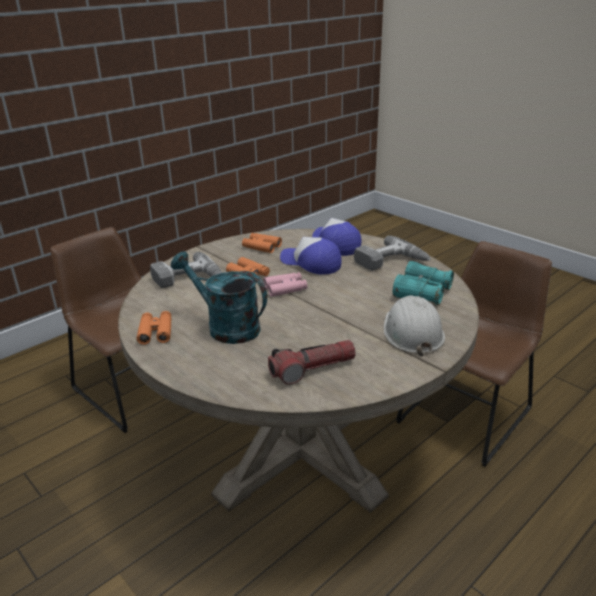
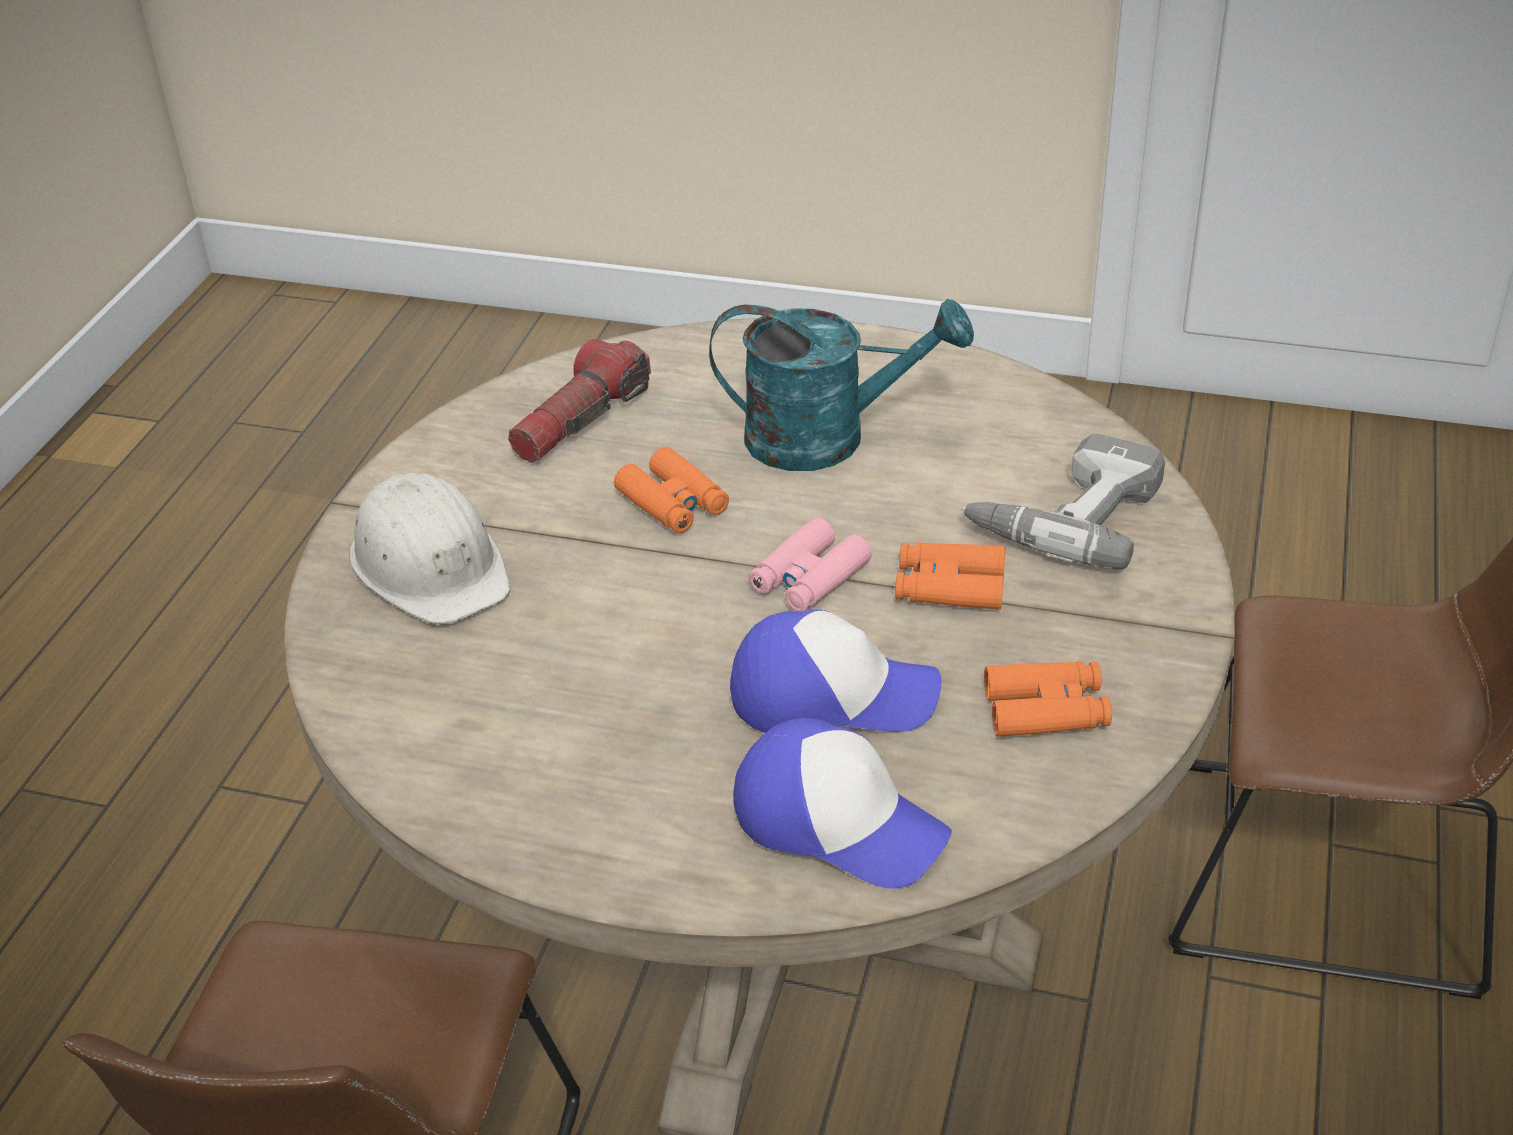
camera: 150 degrees right, 10 degrees up
orange binoculars [137,311,172,345] -> orange binoculars moved to [614,447,729,533]
power drill [354,235,430,271] -> none
turquoise binoculars [393,261,454,305] -> none

